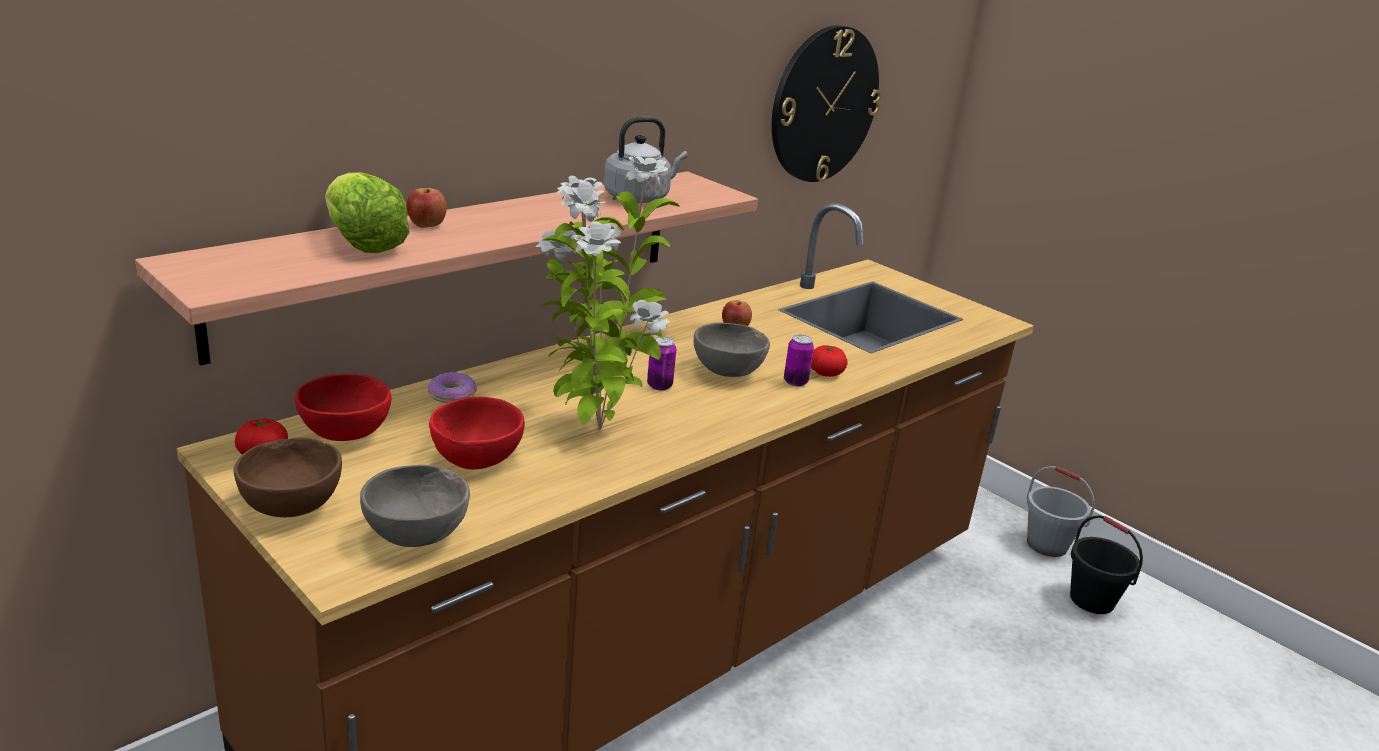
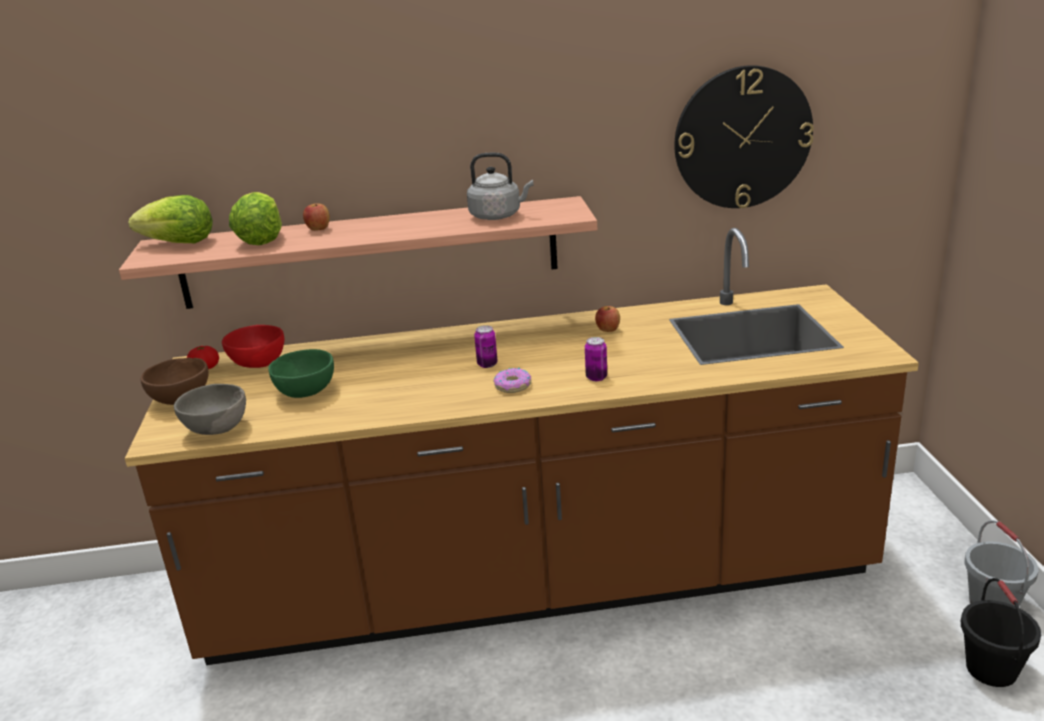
camera: 40 degrees right, 0 degrees up
donut [428,371,477,403] -> donut moved to [493,368,531,393]
red bowl [429,397,525,470] -> green bowl [268,349,334,398]
potted plant [536,155,680,431] -> none
grey bowl [694,322,770,377] -> none
tomato [811,345,848,377] -> none
none -> lettuce [129,195,213,243]

